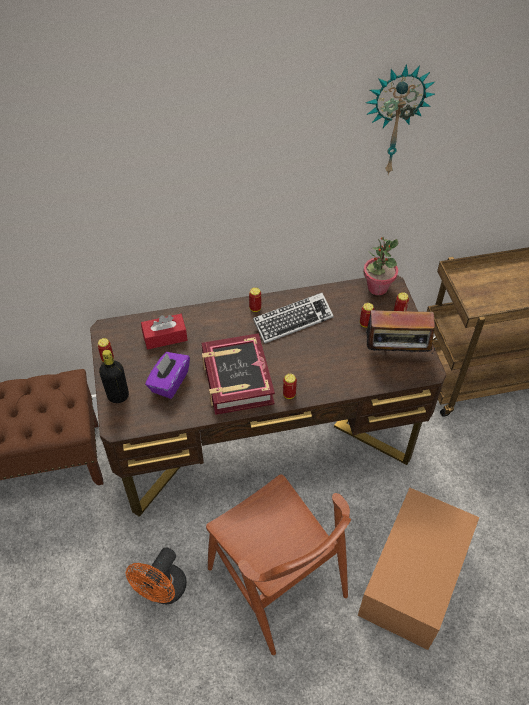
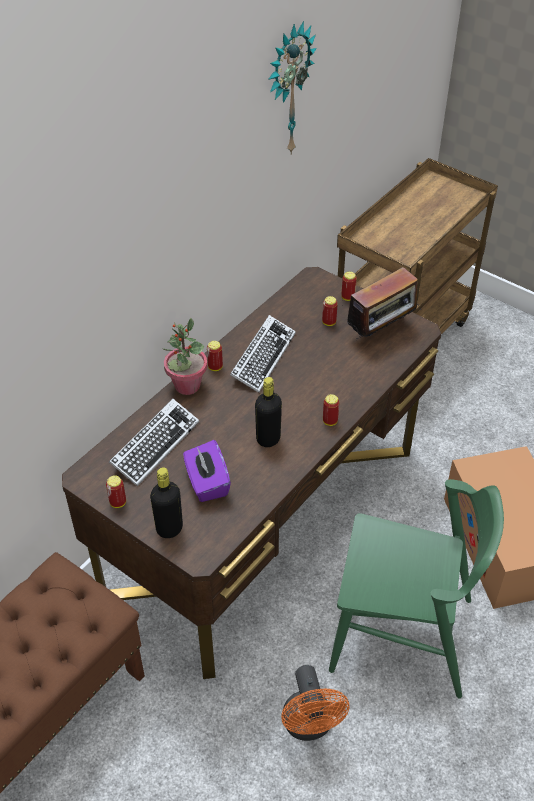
camera: 40 degrees left, 5 degrees down
red tissue box [141,314,187,350] -> keyboard [109,399,199,486]
book [202,333,275,415] -> black bottle [255,377,282,447]
brown chair [206,474,351,655] -> green chair [329,479,504,699]
potted plant [363,237,398,295] -> potted plant moved to [162,318,207,395]

